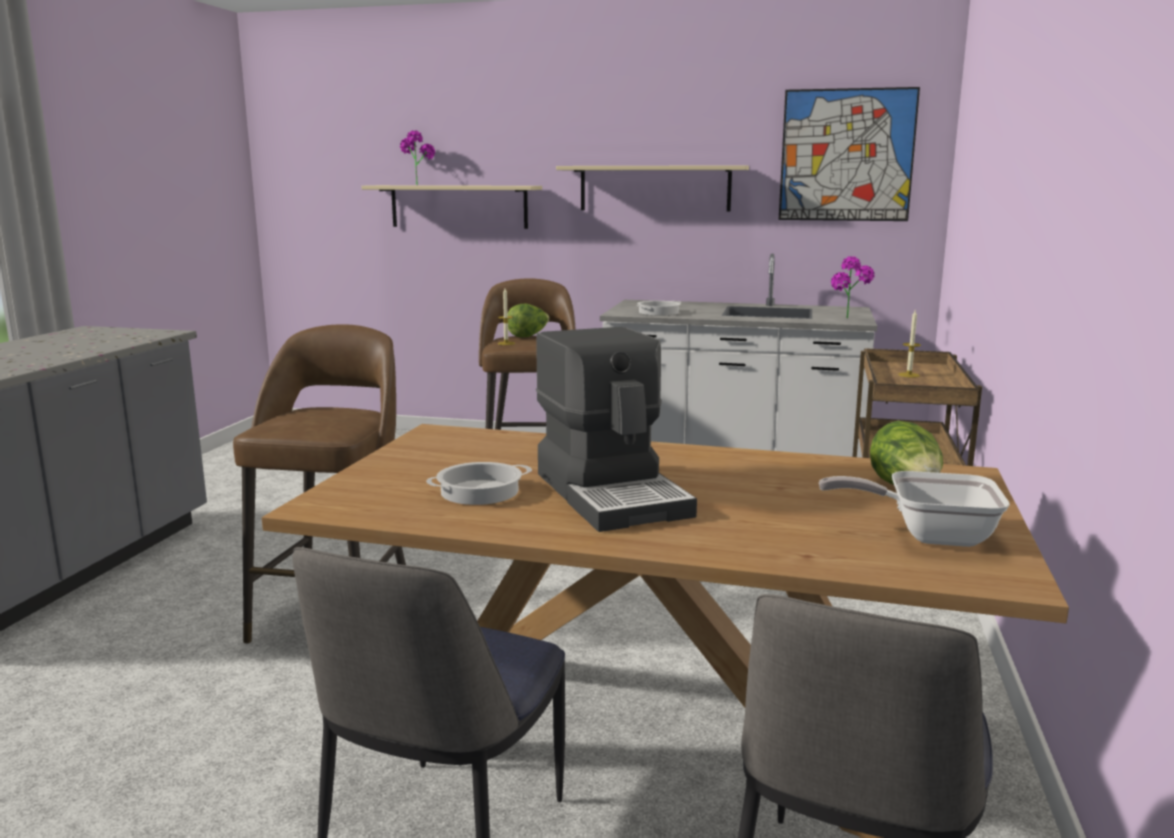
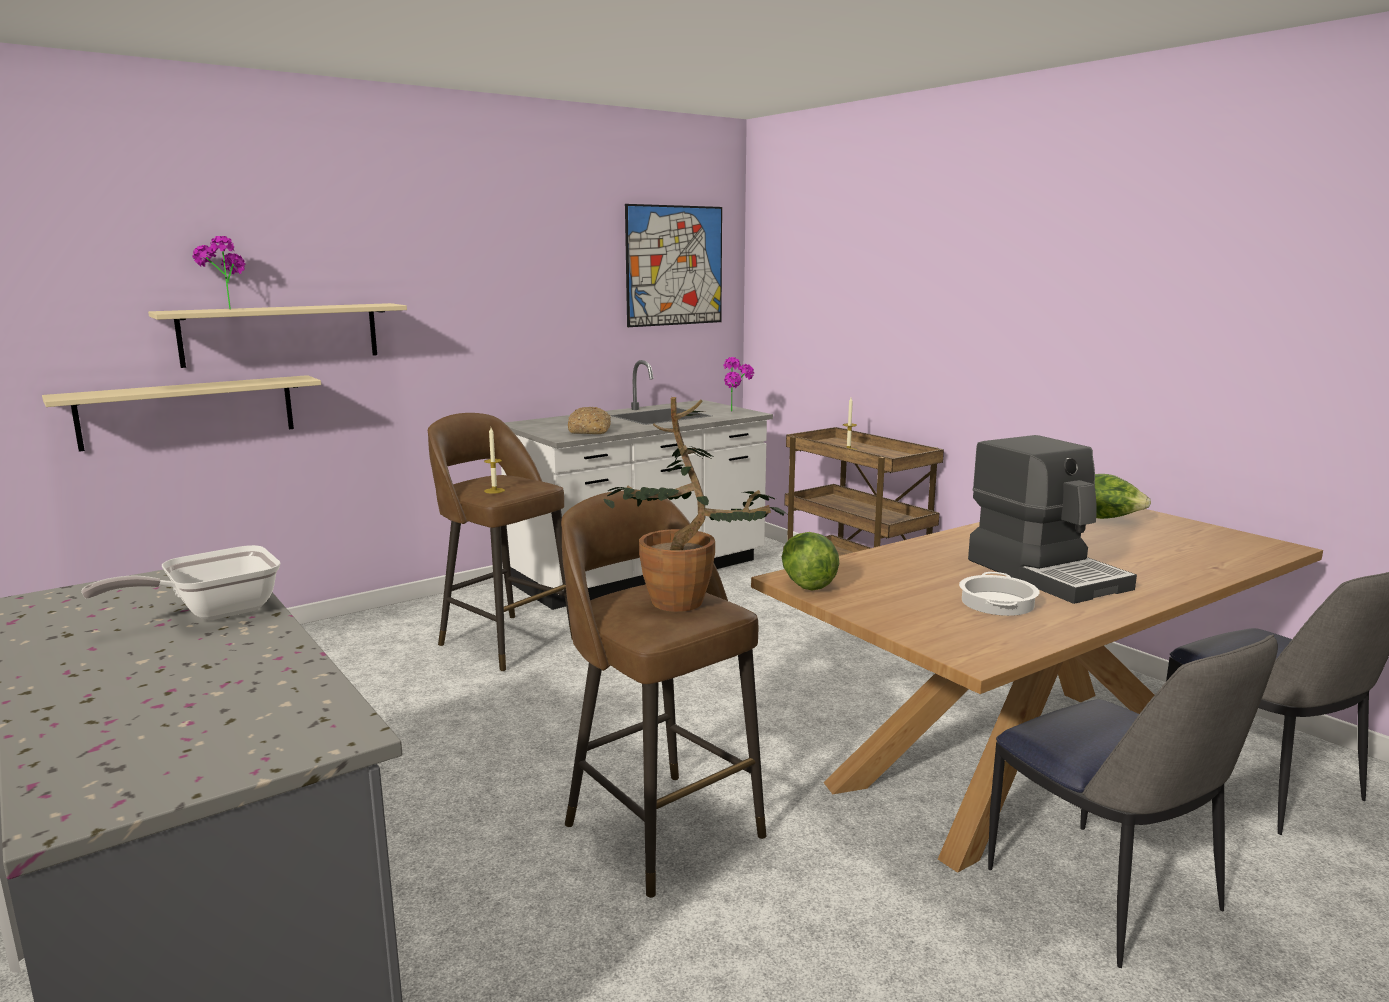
camera: 50 degrees left, 0 degrees up
lettuce [507,304,550,337] -> lettuce moved to [782,532,839,591]
coffee machine [536,327,697,532] -> coffee machine turned 45 degrees clockwise [968,435,1137,604]
beige shelf [556,165,749,212] -> beige shelf moved to [42,375,321,452]
cooking pot [636,301,681,316] -> bread [568,407,611,434]
frying pan [819,471,1010,547] -> frying pan moved to [81,545,281,620]
none -> potted plant [604,397,787,612]

